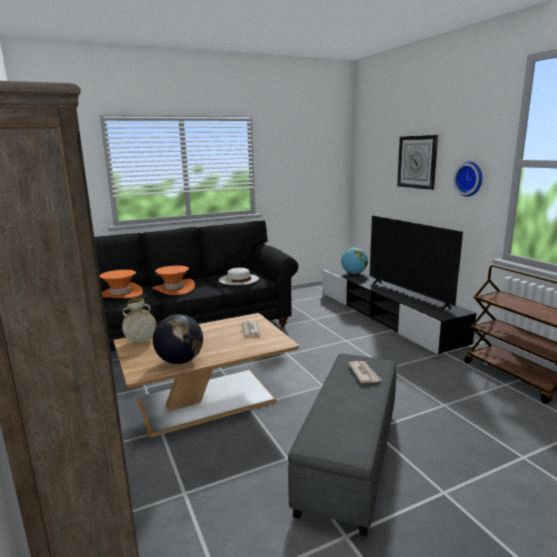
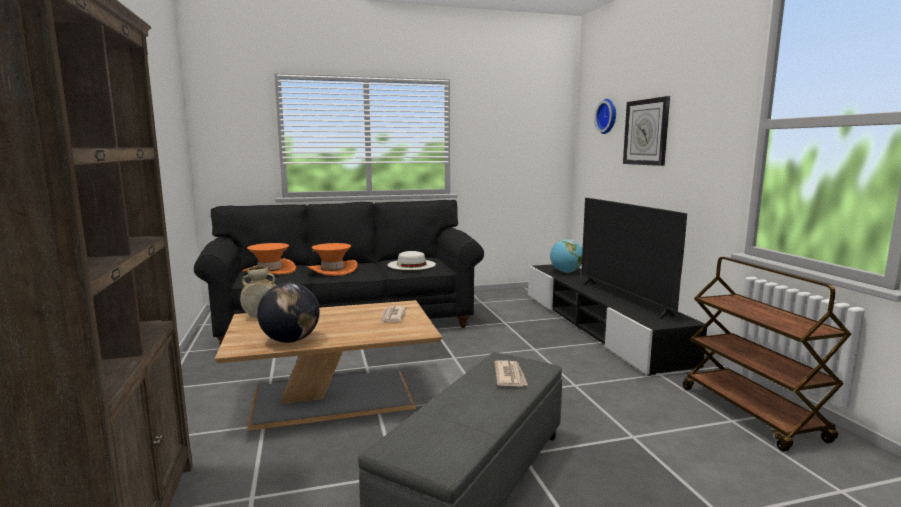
camera: 10 degrees right, 5 degrees down
wall clock [453,161,482,197] -> wall clock moved to [595,99,616,134]

